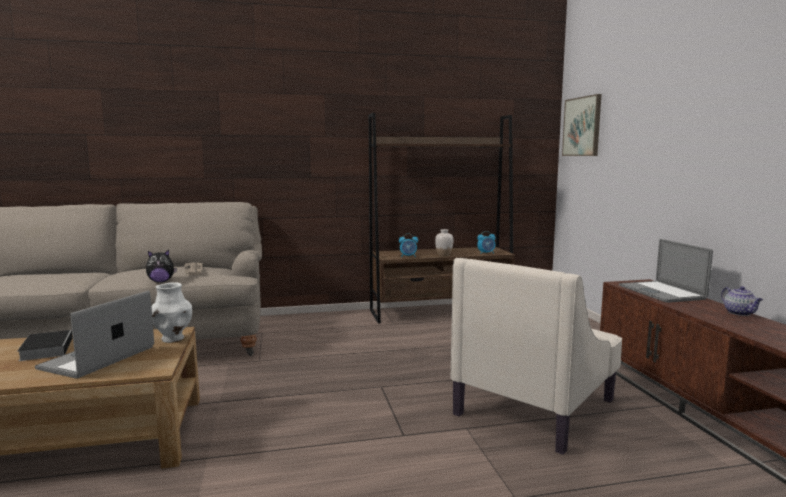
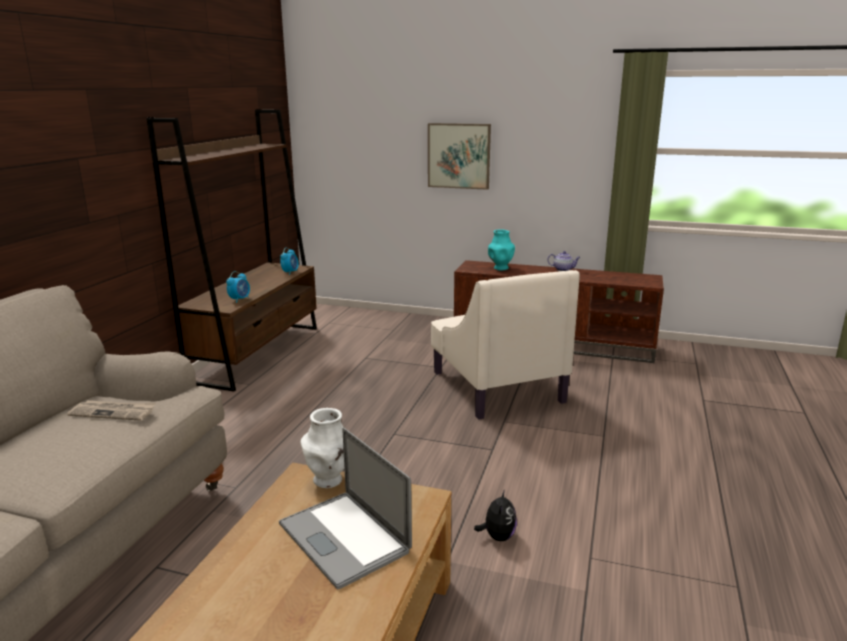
camera: 60 degrees left, 10 degrees up
book [17,330,73,361] -> none
plush toy [146,250,177,282] -> plush toy moved to [474,489,517,541]
white vase [435,229,454,257] -> none
picture [562,94,602,156] -> picture moved to [428,123,491,190]
laptop [619,239,713,303] -> turquoise vase [488,229,515,270]

